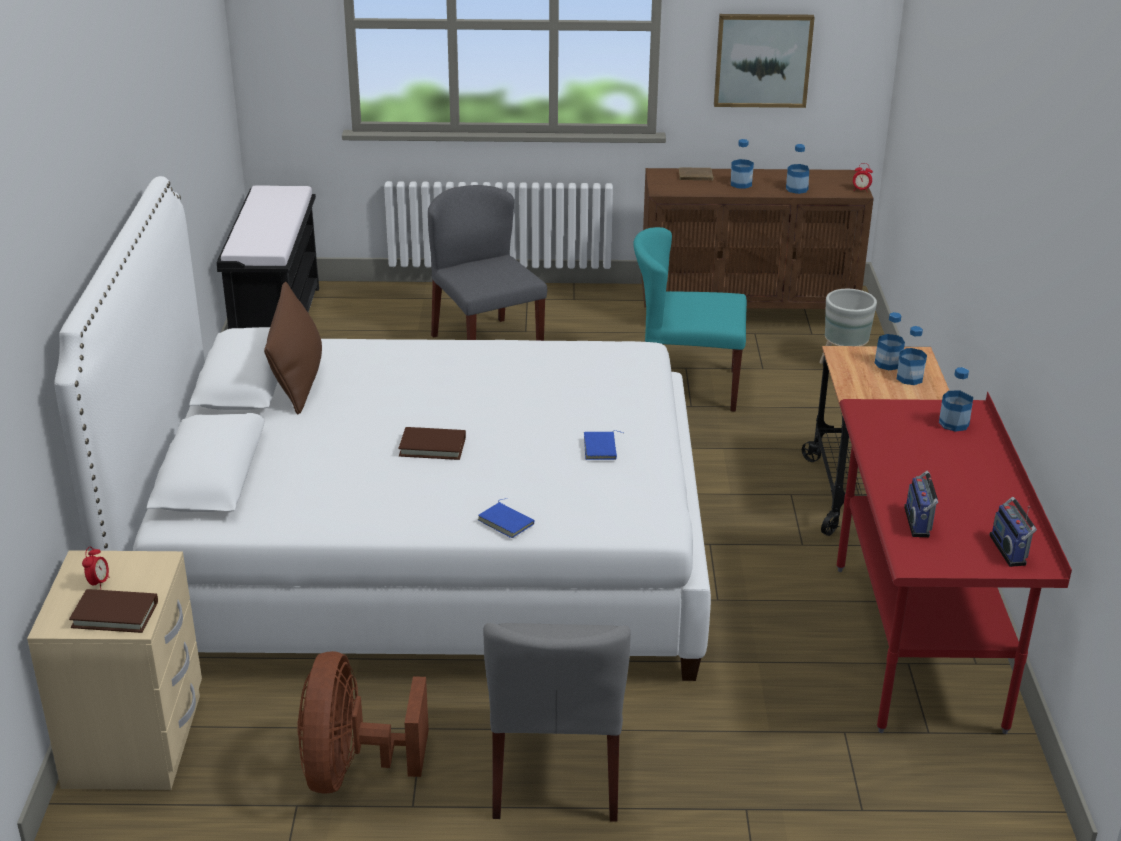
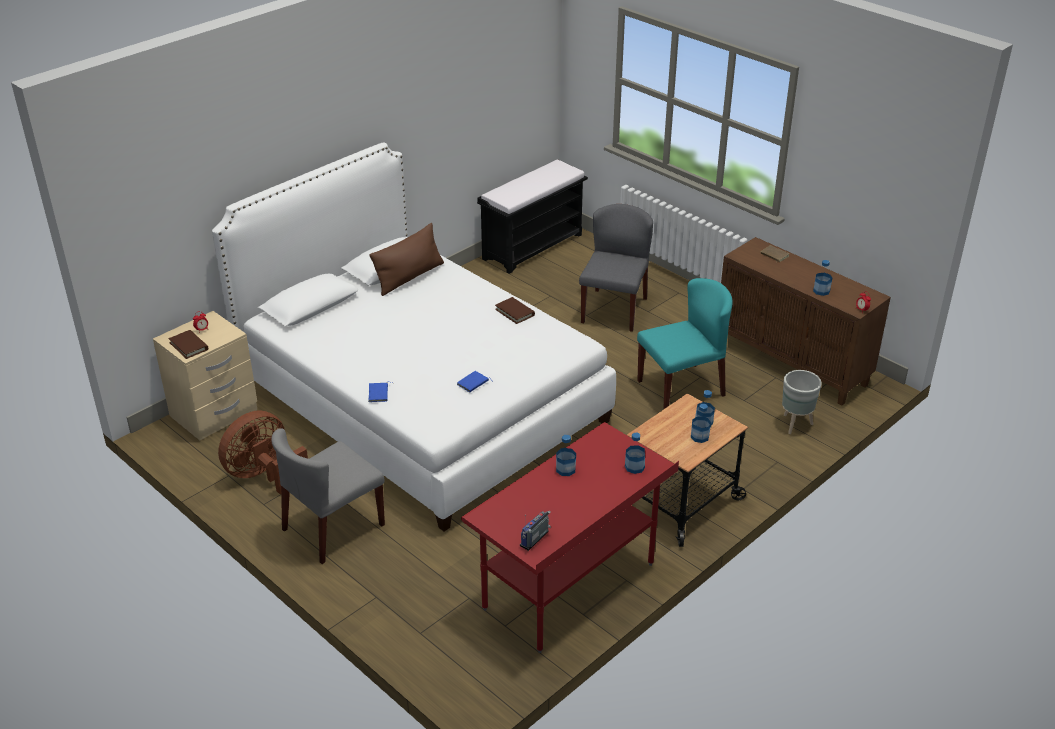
camera: 45 degrees right, 5 degrees up
brown book [398,427,466,460] -> brown book moved to [495,297,535,324]
turquoise chair [633,227,747,412] -> turquoise chair turned 105 degrees clockwise [637,278,733,410]
picture [714,14,815,108] -> none
bottle [731,139,754,189] -> bottle moved to [556,435,576,476]
radio [904,471,938,537] -> none

